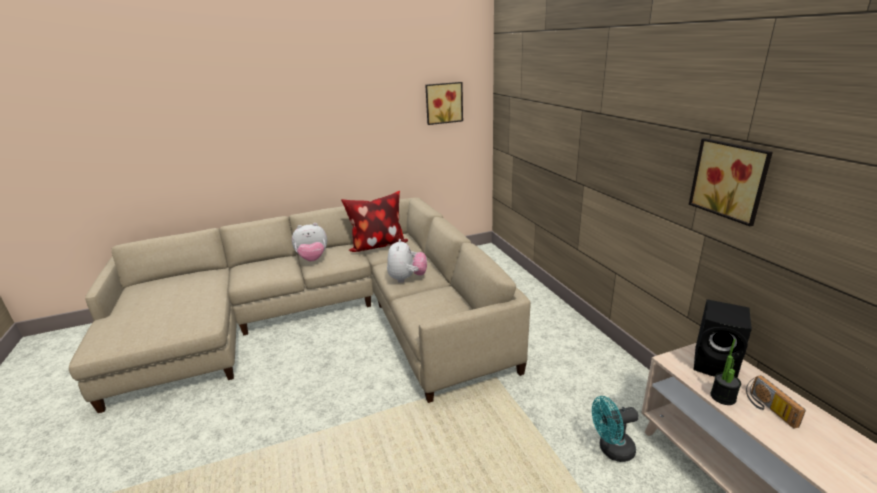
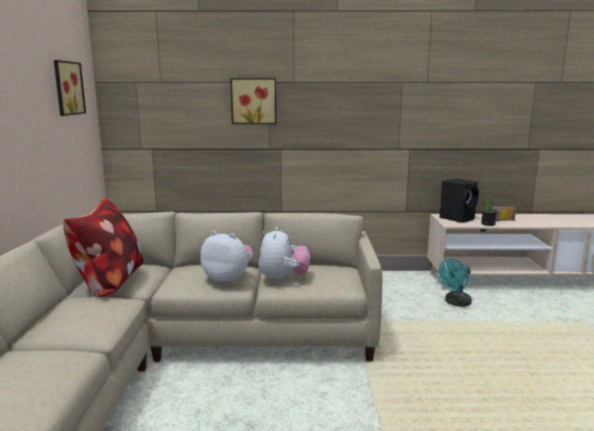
camera: 70 degrees left, 10 degrees down
plush toy [292,223,327,261] -> plush toy moved to [259,227,310,283]
turquoise fan [592,396,638,462] -> turquoise fan turned 45 degrees clockwise [439,259,472,307]
picture [689,138,773,226] -> picture moved to [230,78,276,124]

